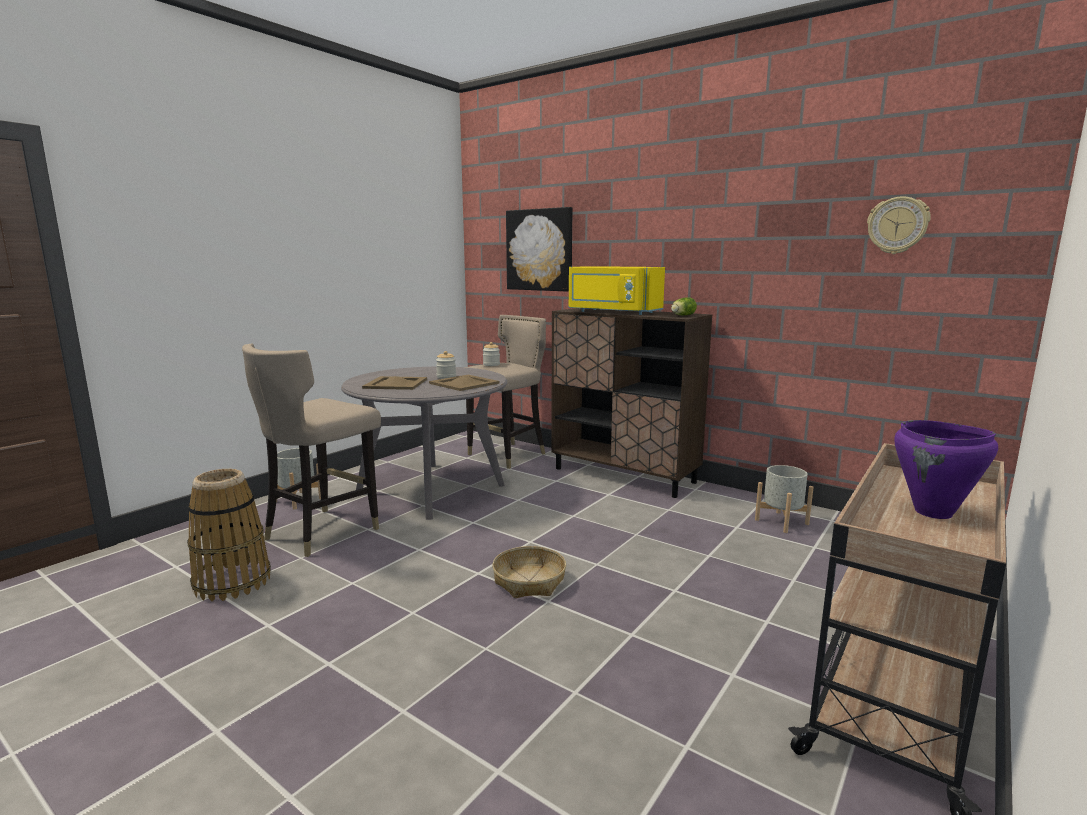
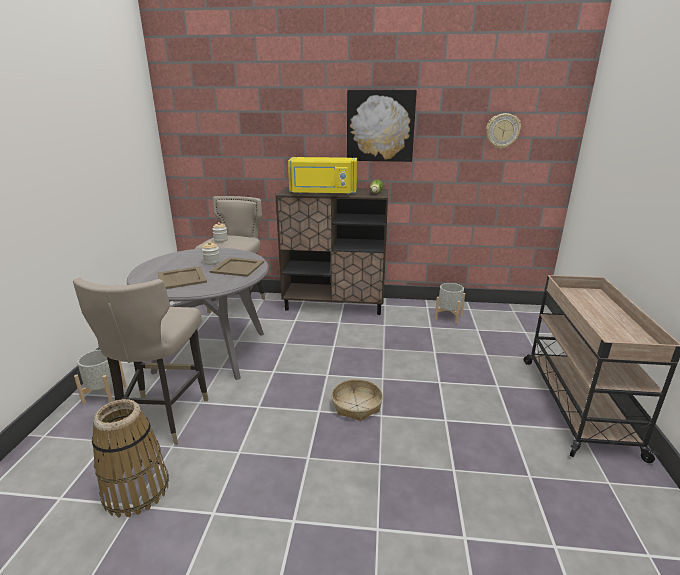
camera: 30 degrees left, 10 degrees up
picture [506,207,572,292] -> picture moved to [347,90,417,162]
purple cooking pot [894,420,998,519] -> none

